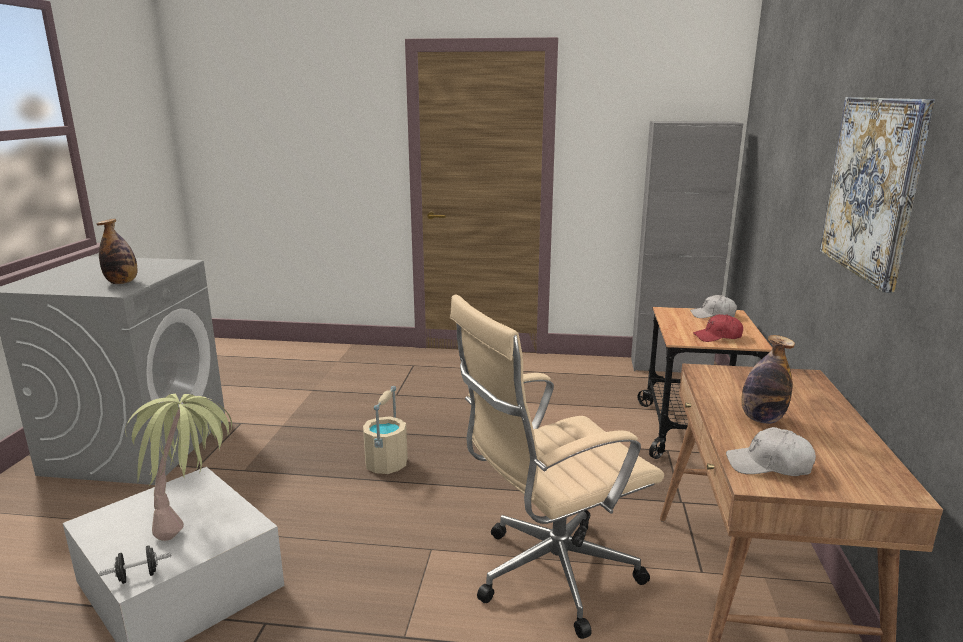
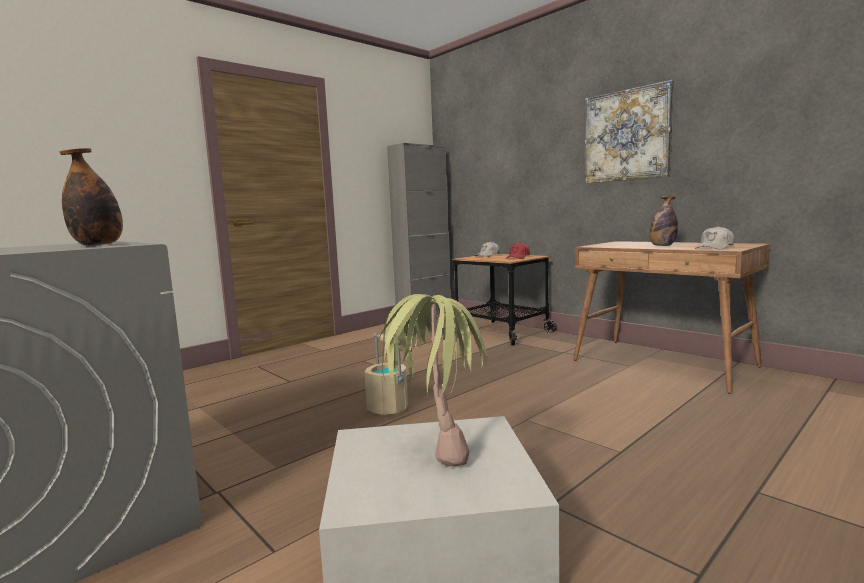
camera: 50 degrees left, 10 degrees down
black dumbbell [99,545,171,584] -> none
beige office chair [450,294,664,639] -> none

